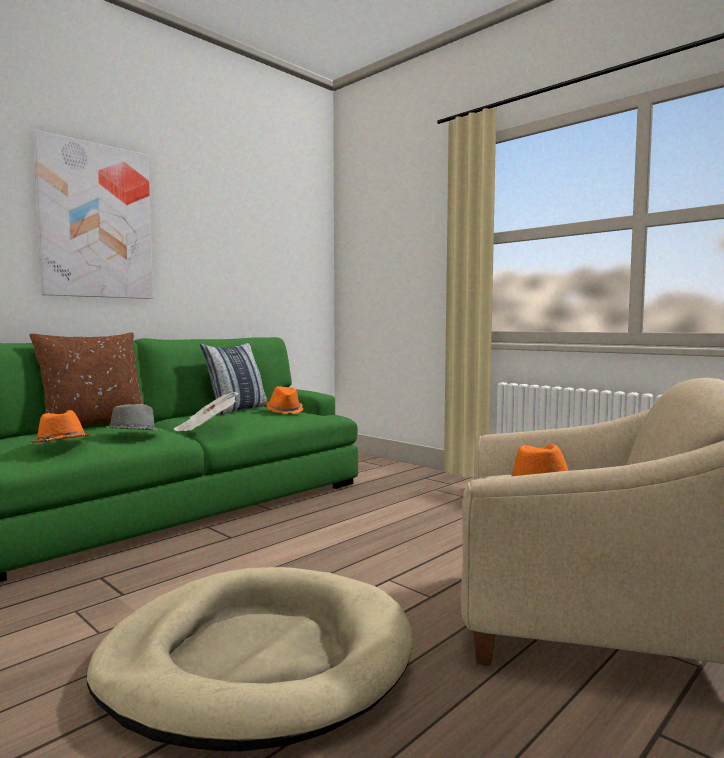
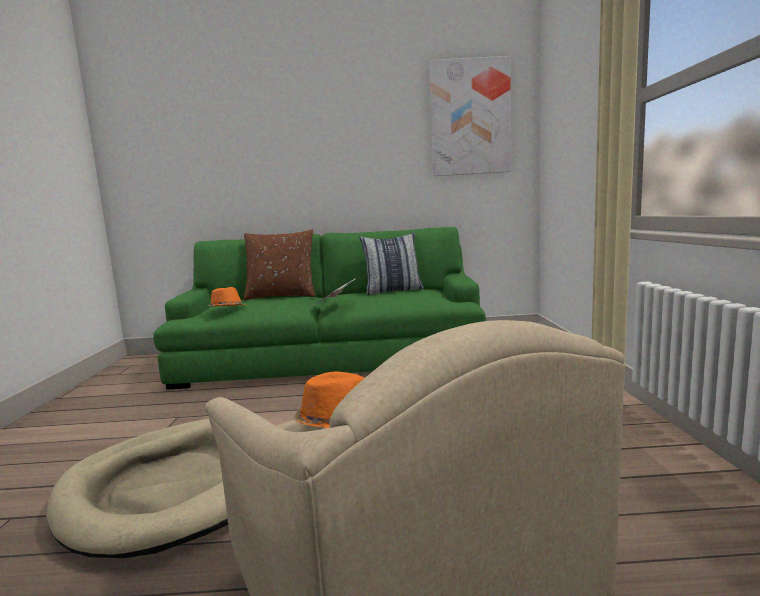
camera: 45 degrees right, 5 degrees up
picture [33,130,153,299] -> picture moved to [429,56,511,176]
grey hat [106,404,161,431] -> none
orange hat [266,386,303,414] -> none

